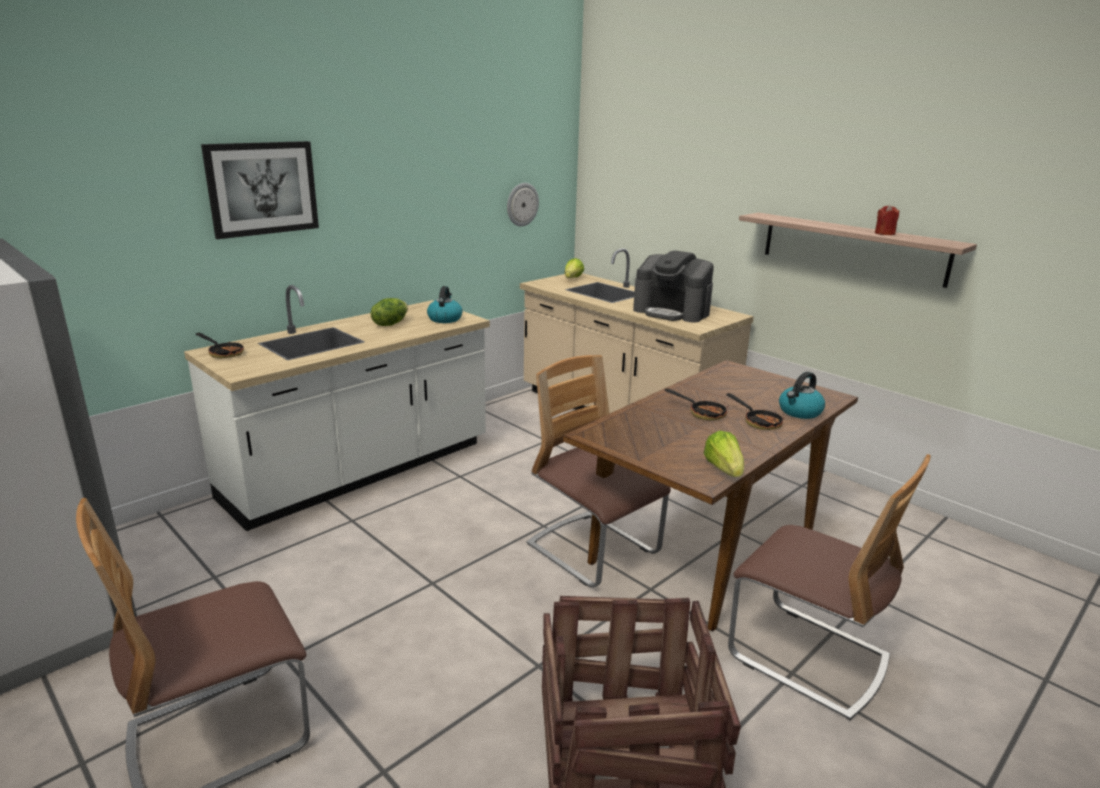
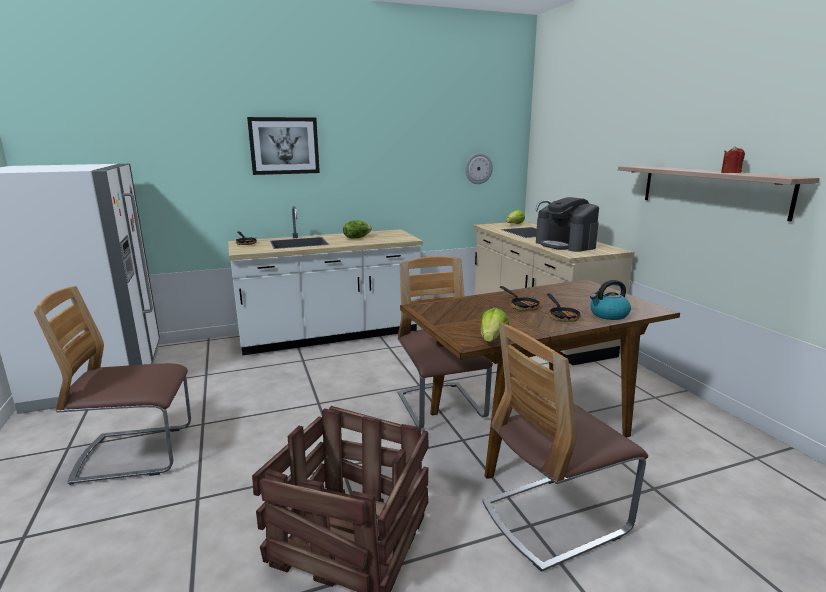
camera: 25 degrees right, 5 degrees down
kettle [427,286,462,323] -> none
chair [728,454,931,720] -> chair turned 90 degrees clockwise [482,322,648,572]

